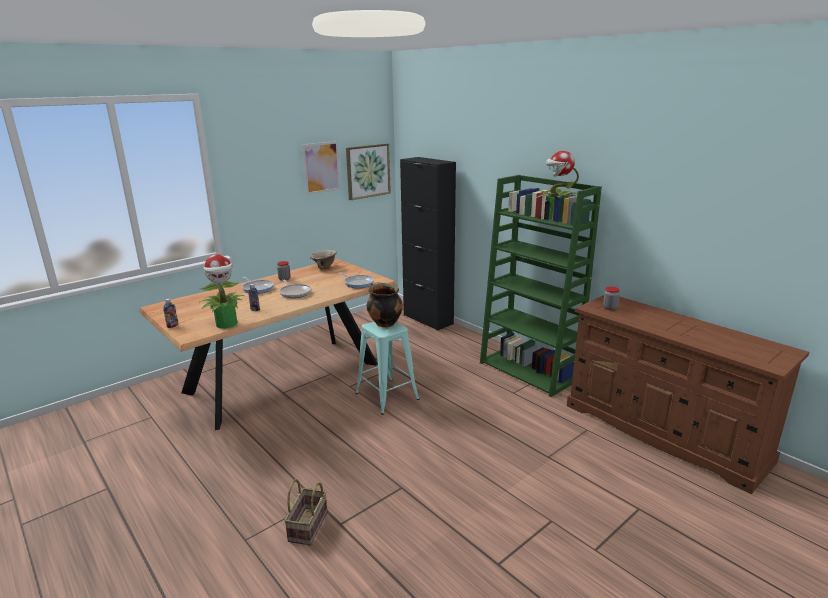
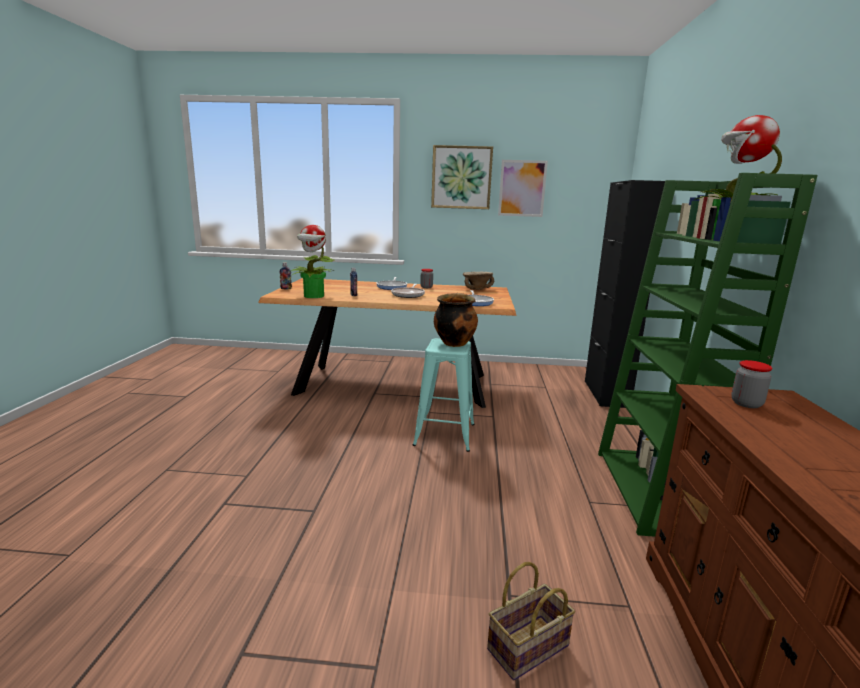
camera: 45 degrees right, 5 degrees down
basket [284,479,327,545] -> basket moved to [487,562,575,680]
picture [346,143,391,200] -> picture moved to [431,145,493,209]

